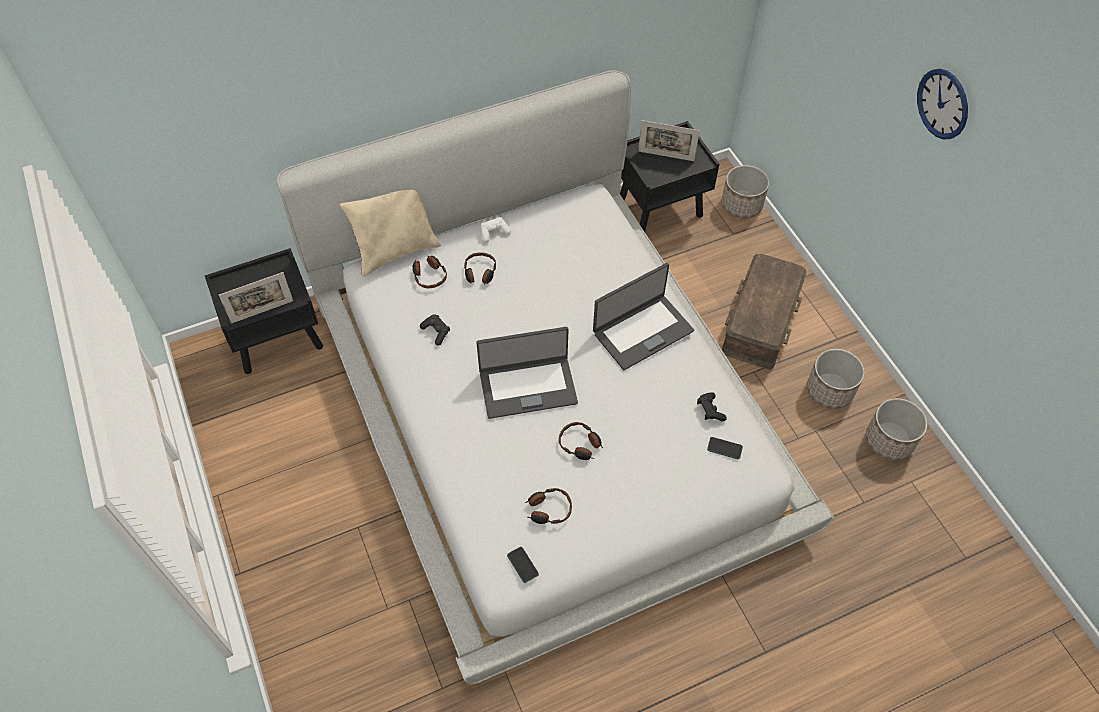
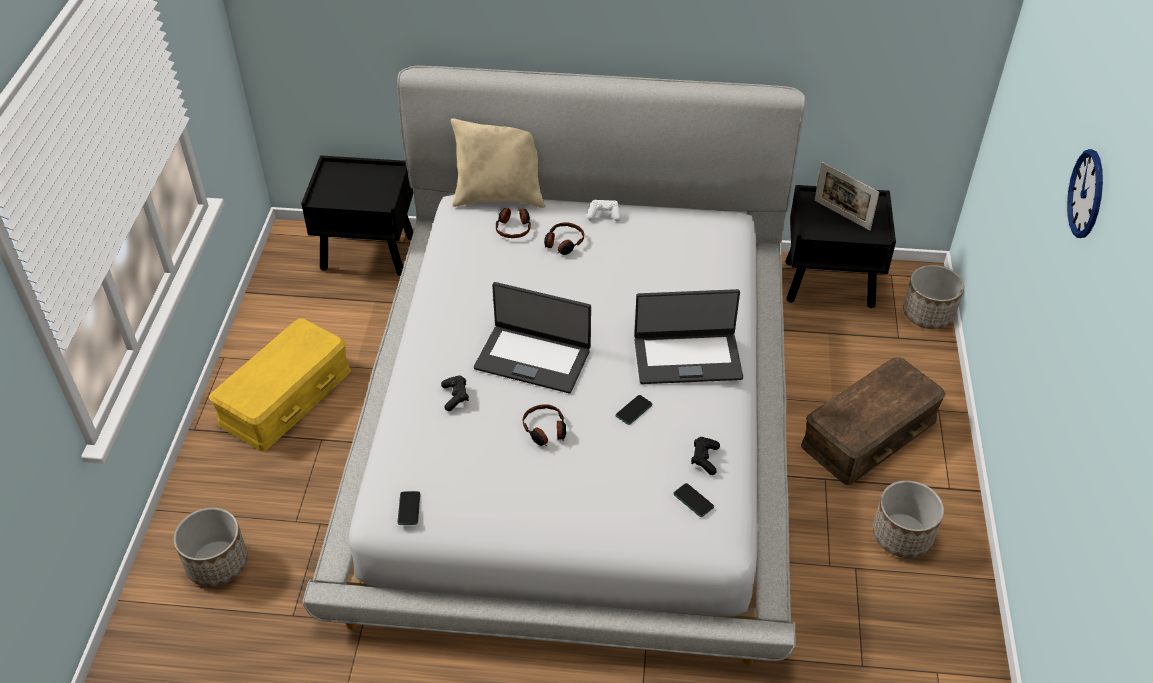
camera: 30 degrees right, 10 degrees down
picture frame [219,272,293,323] -> none
black game controller [420,314,450,346] -> black game controller moved to [441,375,469,411]
headphones [525,488,572,524] -> none
planter [866,398,927,460] -> planter moved to [174,508,248,587]
none -> yellow storage box [209,318,351,452]
none -> phone [616,395,652,425]

